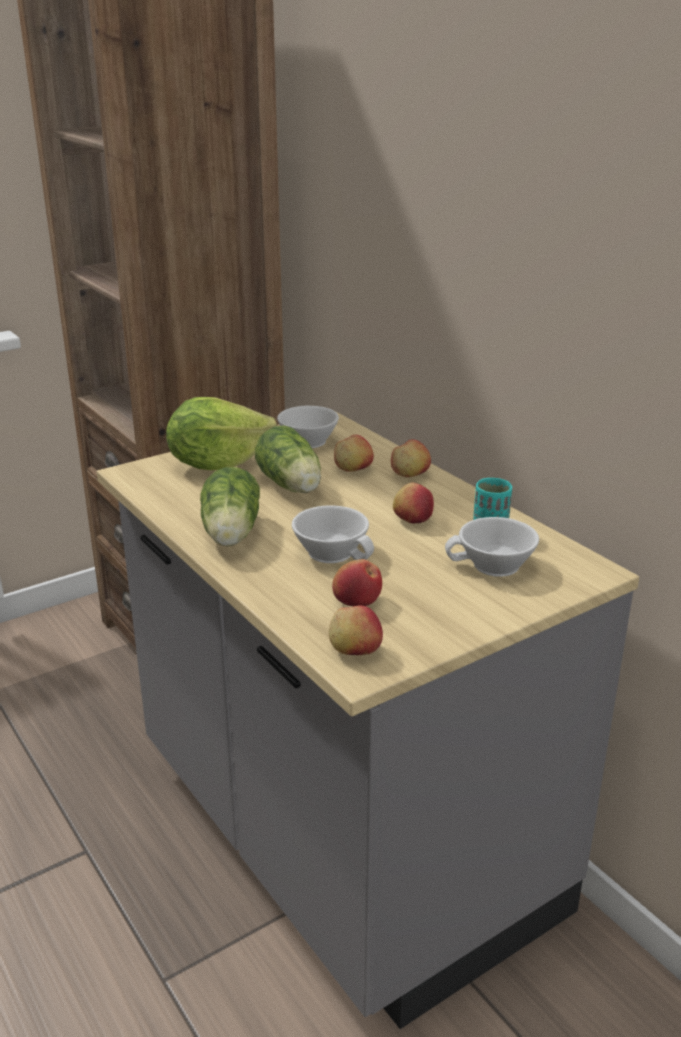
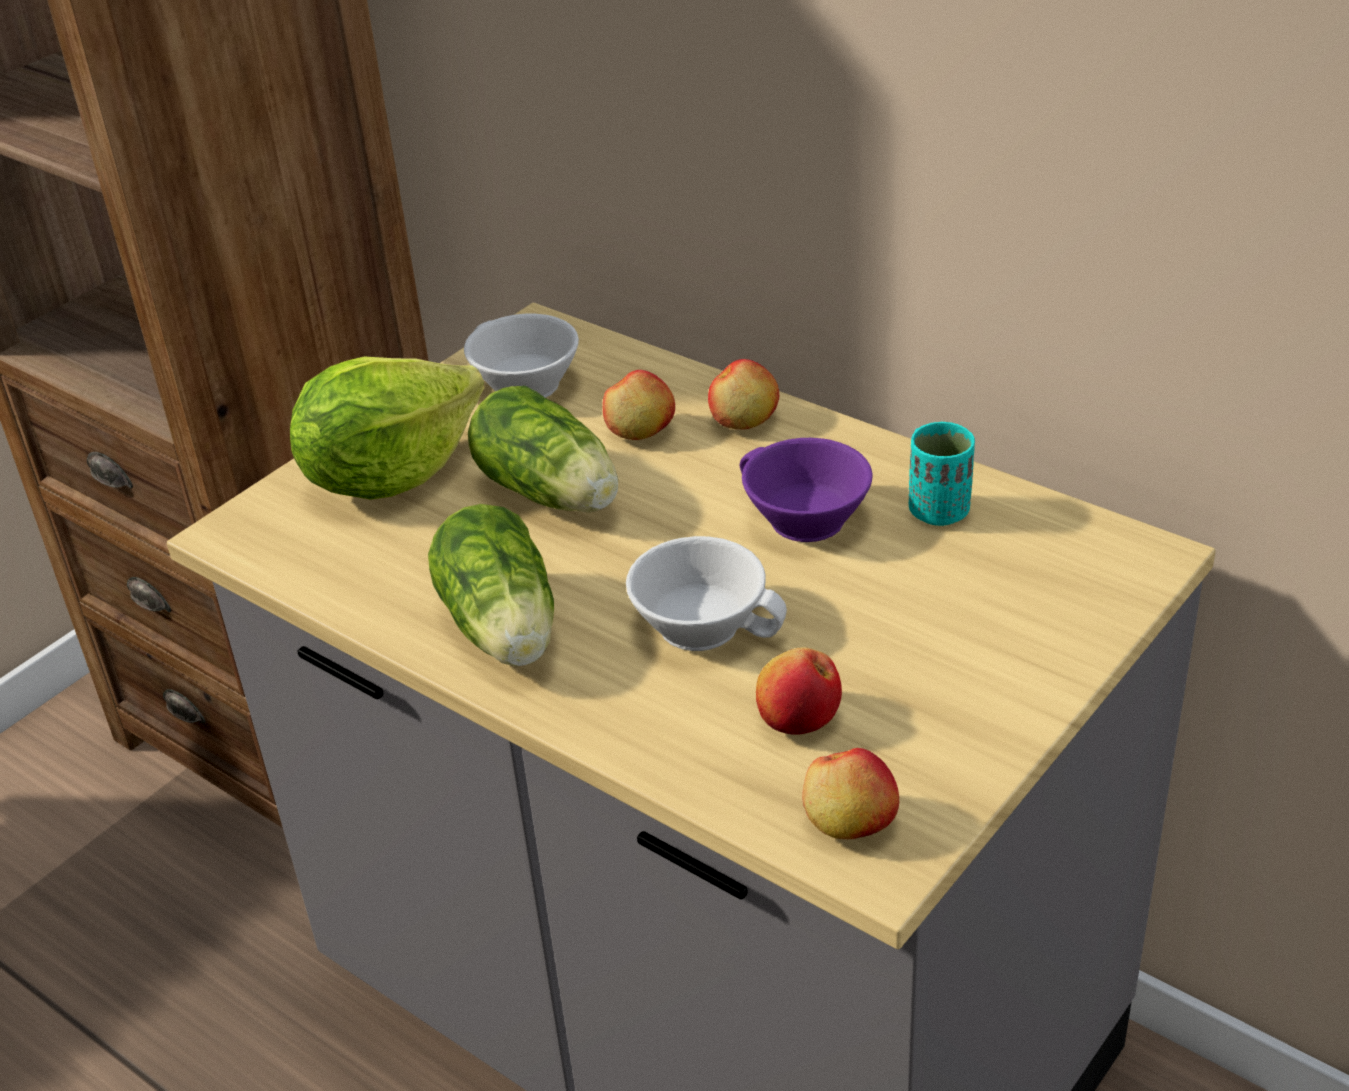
camera: 15 degrees left, 10 degrees up
apple [393,482,434,523] -> purple cup [739,438,872,542]
white cup [445,517,539,577] -> none

